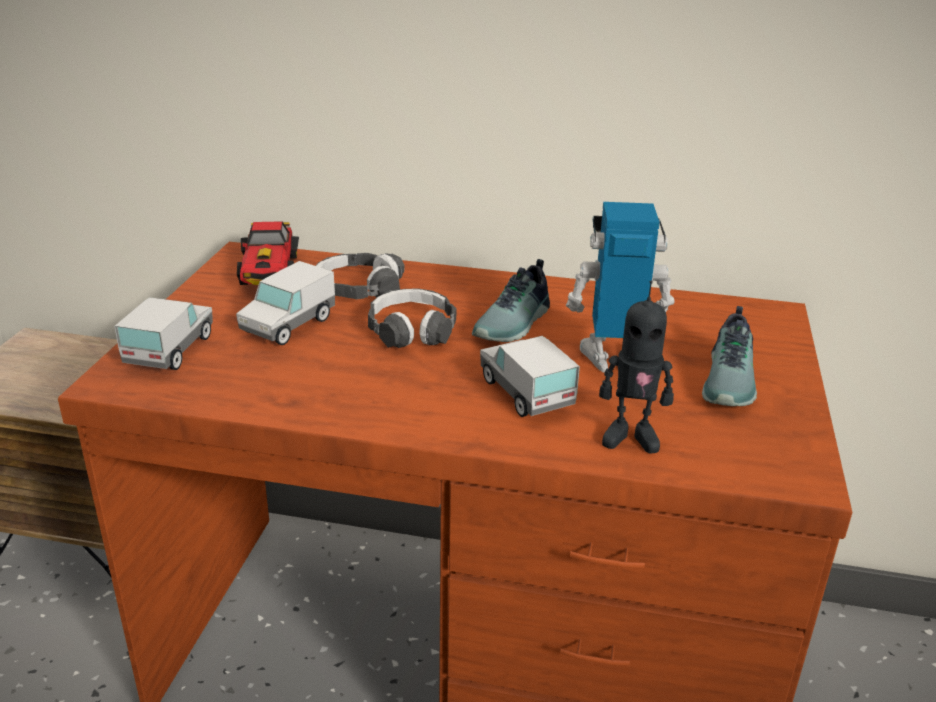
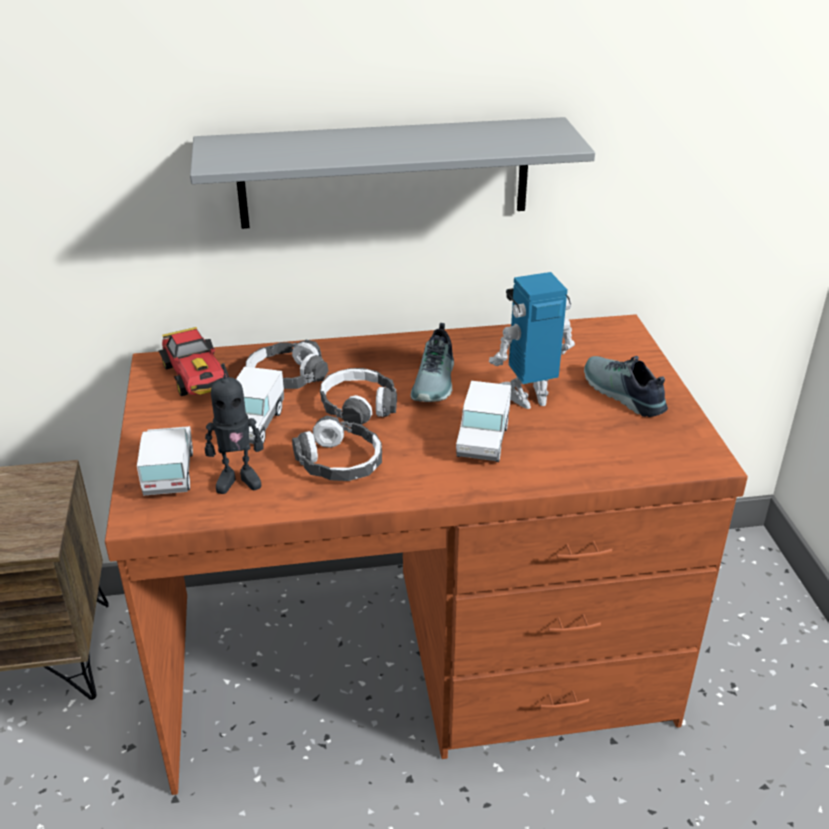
camera: 20 degrees left, 5 degrees up
toy truck [480,336,580,417] -> toy truck turned 120 degrees counterclockwise [456,381,511,462]
toy robot [599,281,674,454] -> toy robot moved to [205,363,264,494]
shoe [702,306,757,406] -> shoe turned 150 degrees clockwise [584,356,668,417]
none -> grey shelf [190,117,595,229]
none -> headphones [292,415,382,481]

